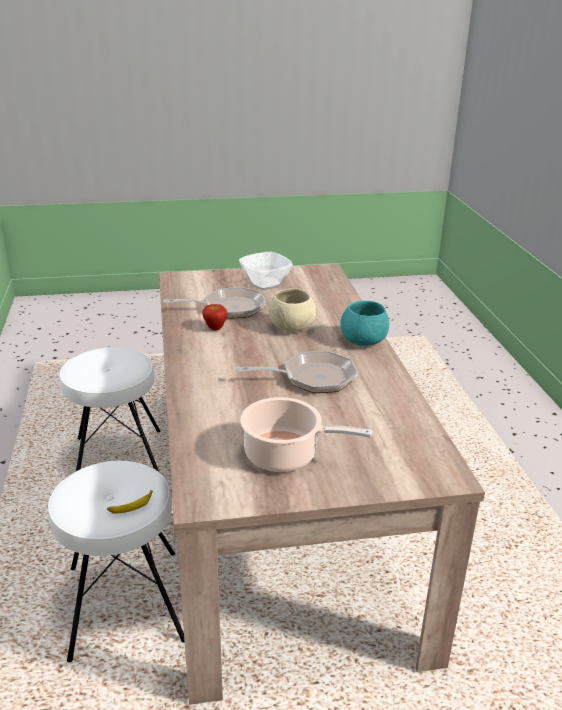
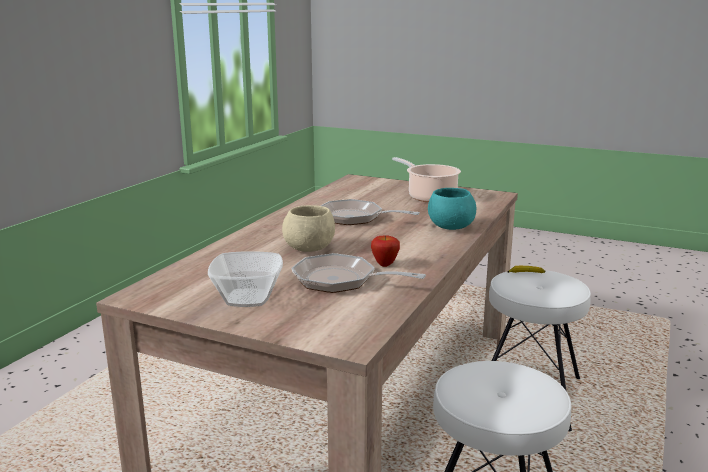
camera: 145 degrees left, 10 degrees down
turquoise bowl [340,301,389,346] -> turquoise bowl moved to [428,188,476,230]

